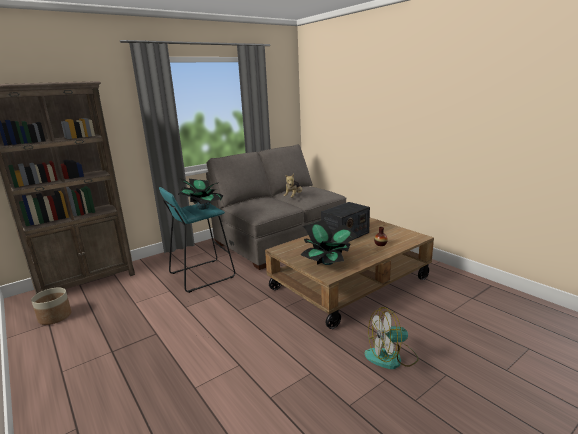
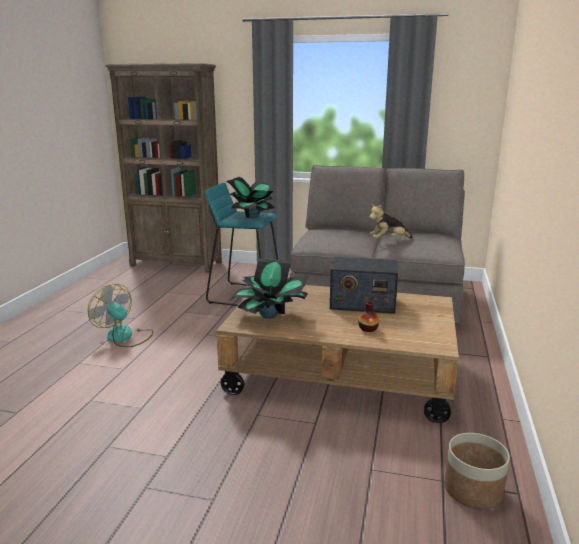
camera: 50 degrees right, 0 degrees up
planter [31,288,72,325] -> planter moved to [445,433,510,509]
fan [364,307,419,369] -> fan moved to [88,284,153,347]

